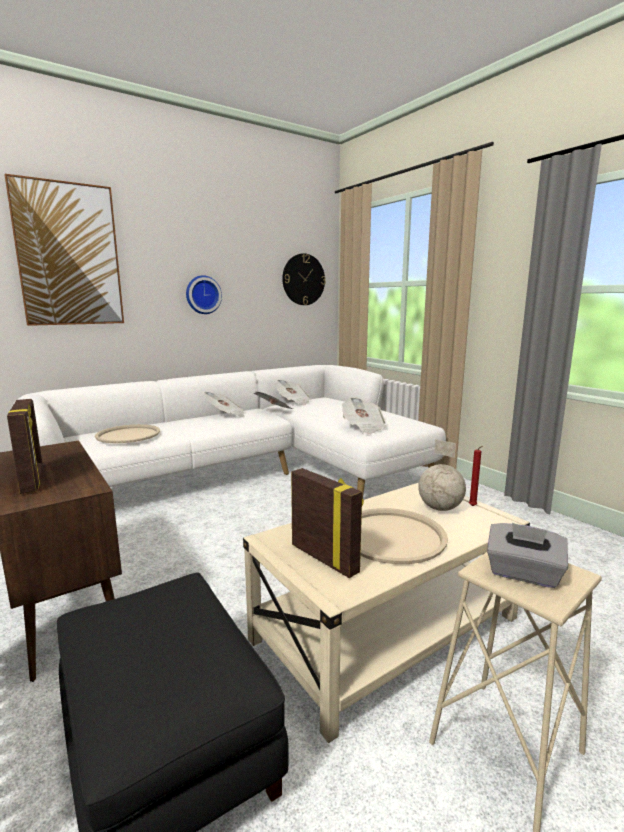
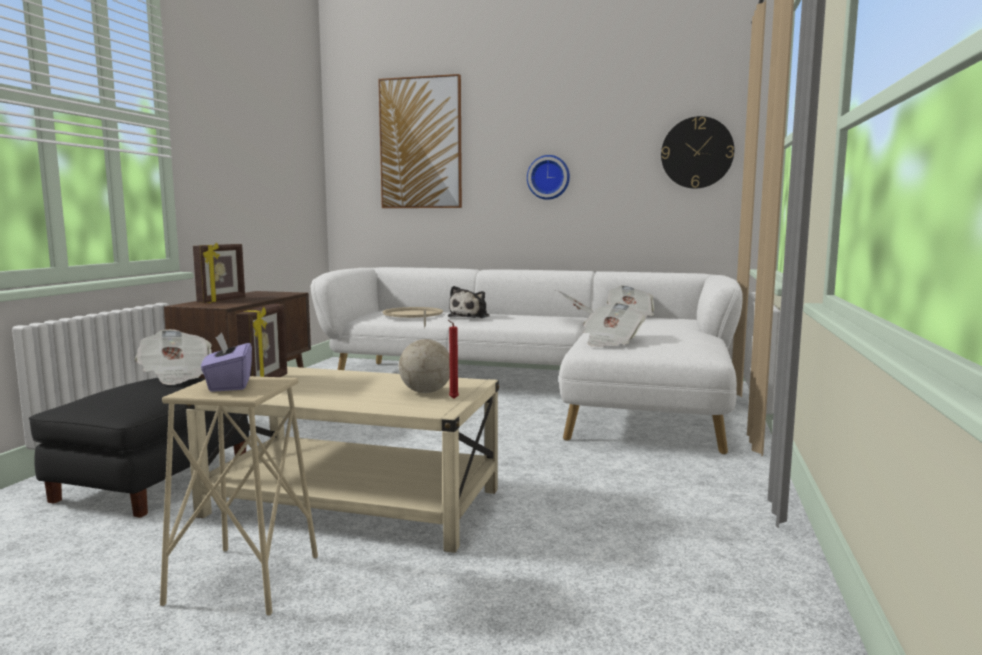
camera: 50 degrees right, 5 degrees down
newspaper [204,392,245,417] -> newspaper moved to [135,329,212,385]
beige tray [360,508,448,564] -> none
grey tissue box [487,523,568,588] -> purple tissue box [201,332,252,392]
none -> plush toy [448,286,490,318]

